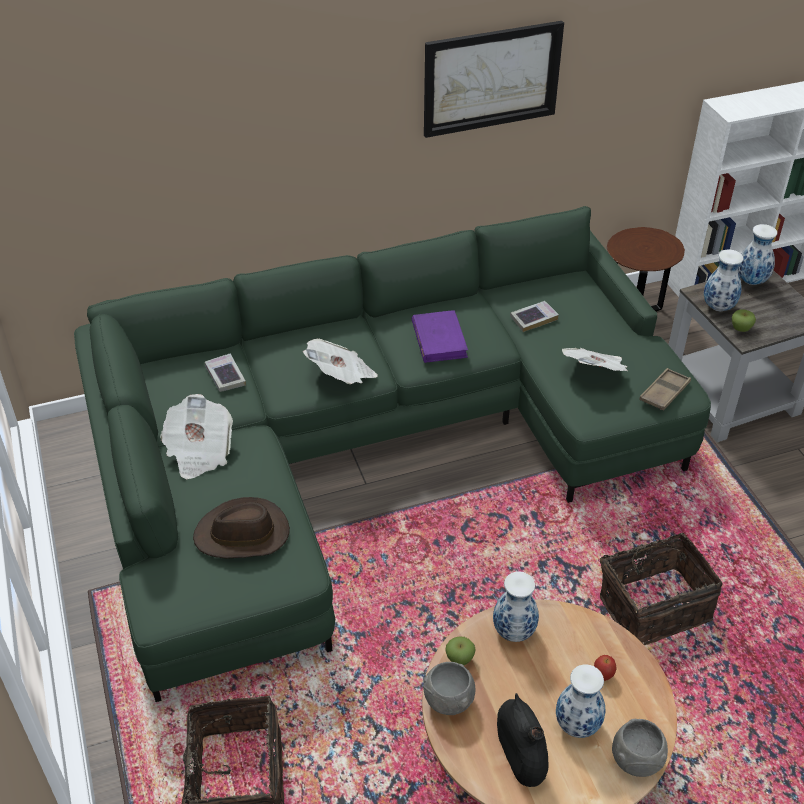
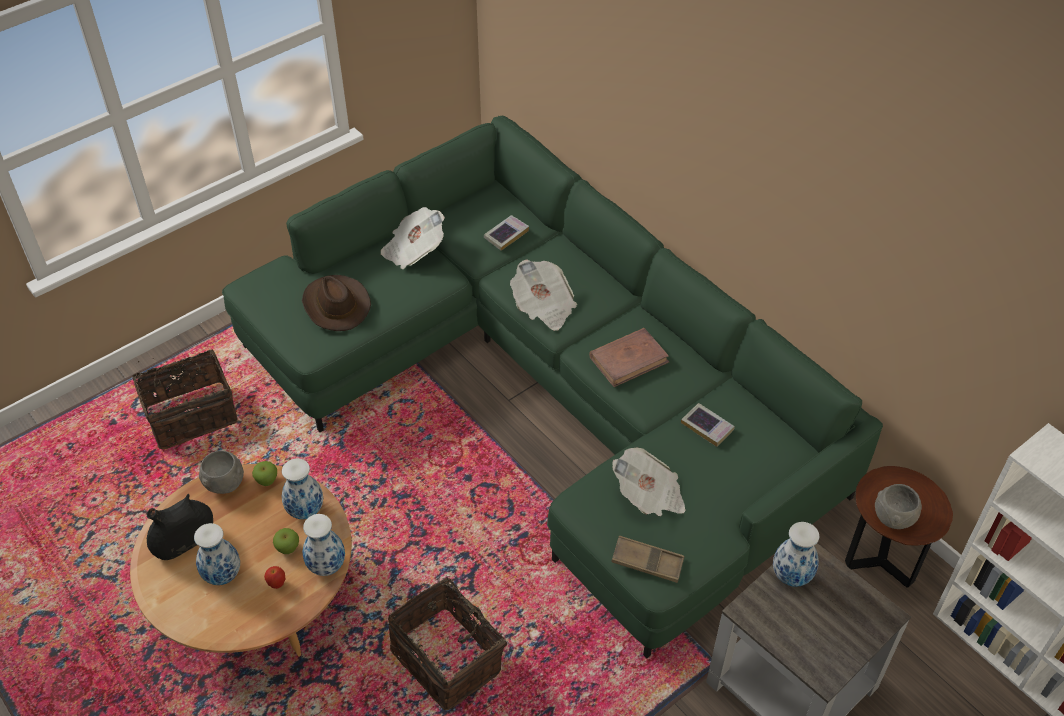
camera: 70 degrees right, 5 degrees up
purple book [412,310,468,363] -> brown book [589,328,670,387]
picture [424,21,564,138] -> none
grey bowl [612,719,668,777] -> grey bowl moved to [875,484,922,529]
apple [732,309,756,332] -> apple moved to [273,528,299,554]
vase [738,224,777,285] -> vase moved to [303,514,345,576]

